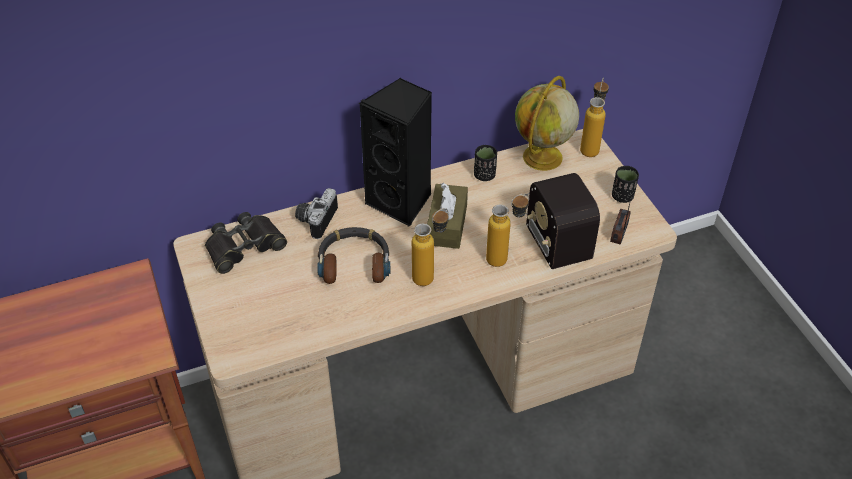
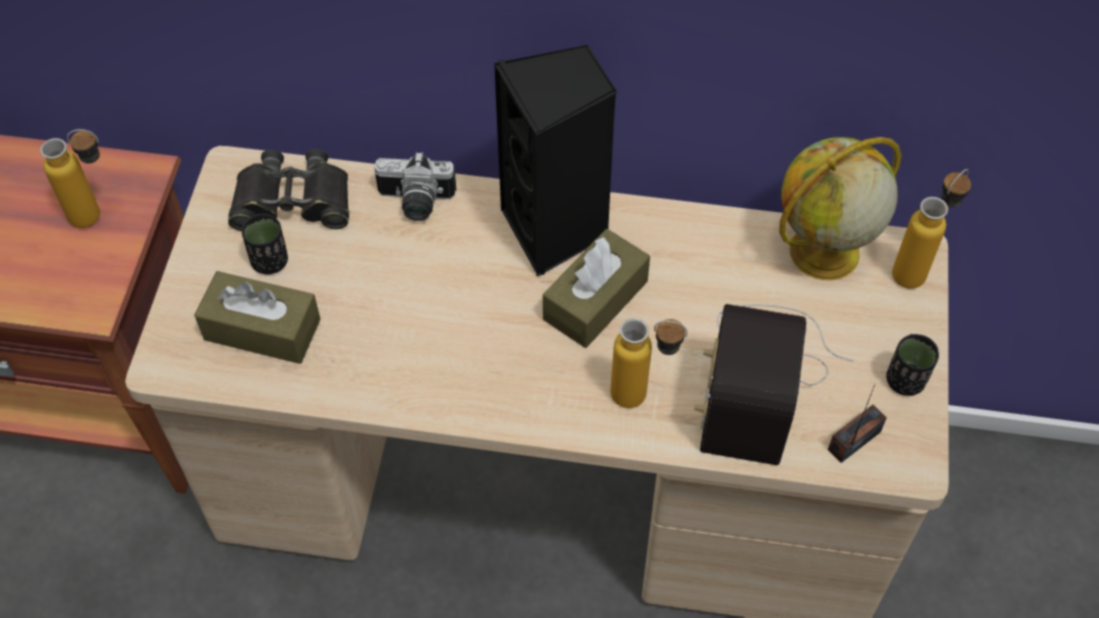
camera: 30 degrees right, 10 degrees up
camera [295,188,338,239] -> camera turned 135 degrees counterclockwise [375,152,457,221]
headphones [317,227,390,284] -> none
bottle [412,208,448,286] -> bottle moved to [40,129,100,228]
black cup [474,145,497,181] -> black cup moved to [242,214,288,274]
none -> brown tissue box [194,271,321,364]

